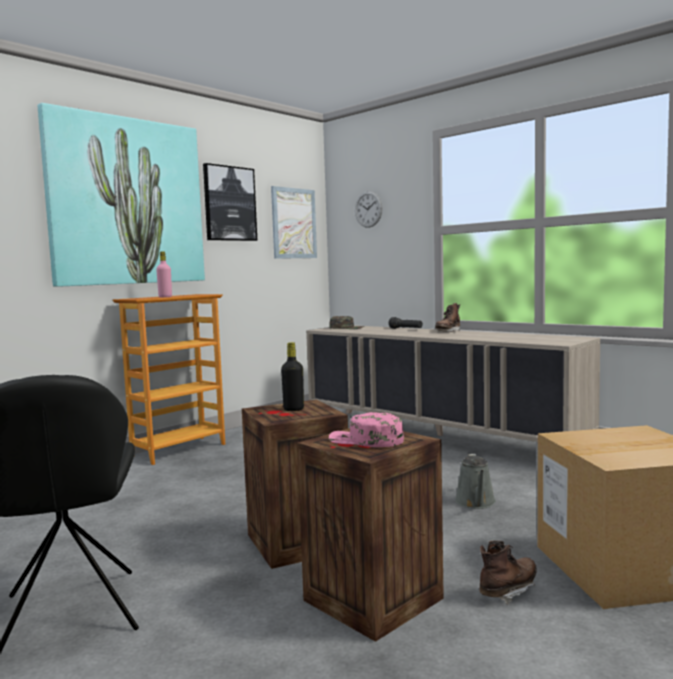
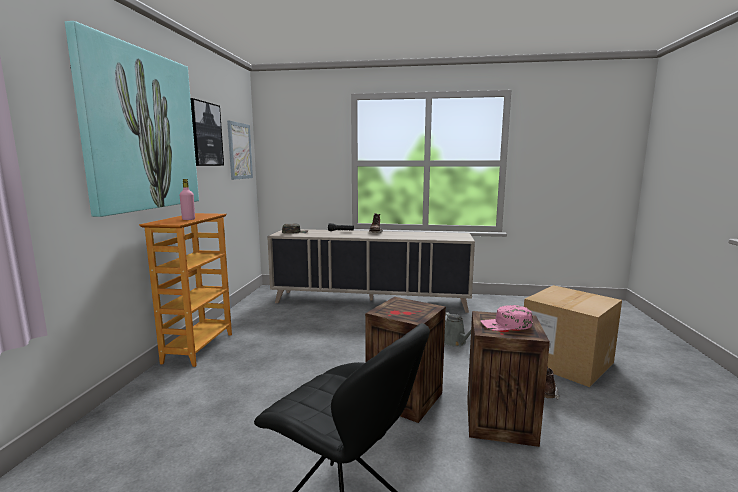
camera: 35 degrees left, 5 degrees up
black bottle [281,342,304,411] -> none
wall clock [355,191,383,228] -> none

